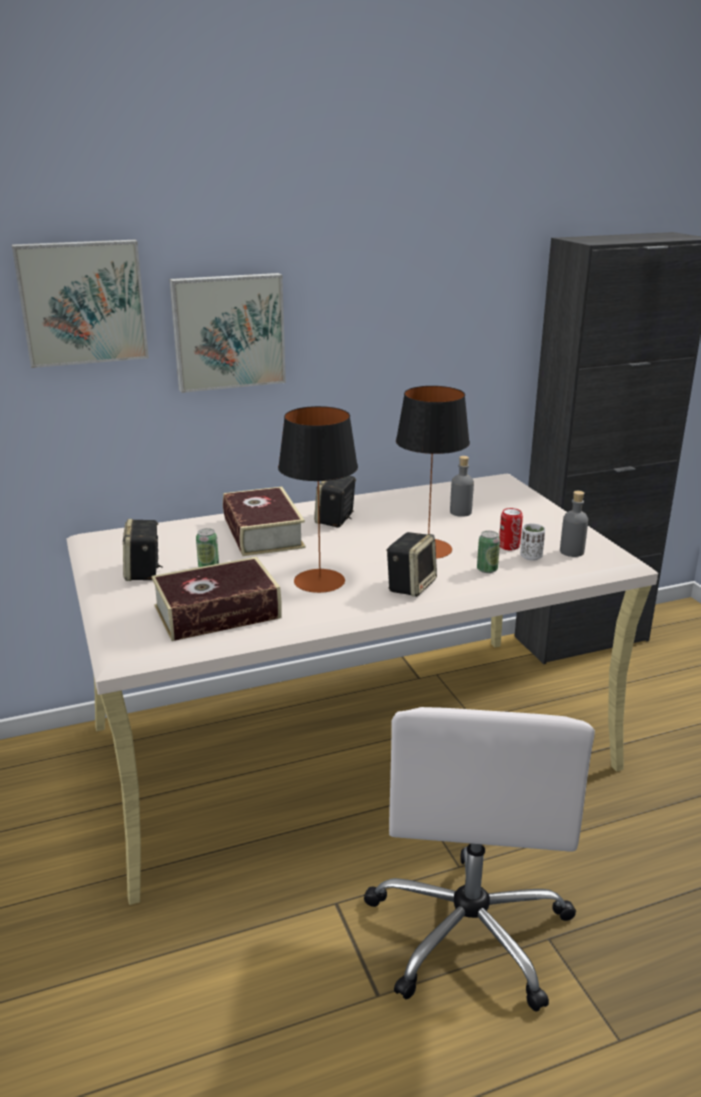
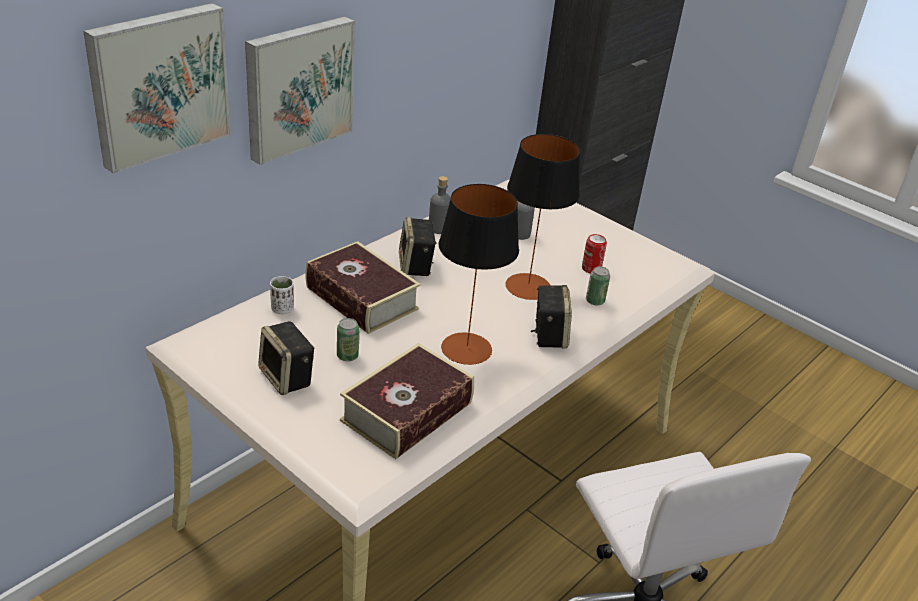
camera: 30 degrees left, 10 degrees up
white cup [520,523,545,561] -> white cup moved to [270,276,294,314]
grey bottle [560,491,588,557] -> grey bottle moved to [429,176,451,234]

